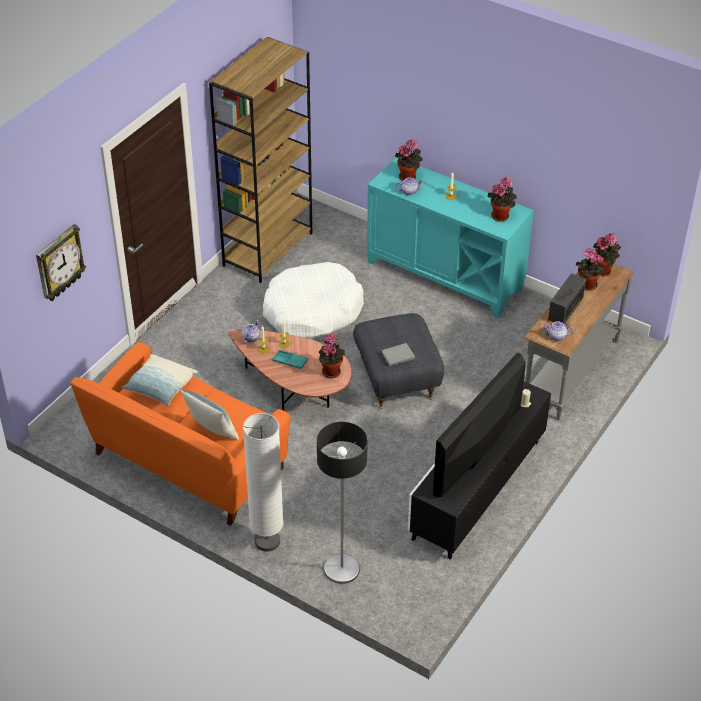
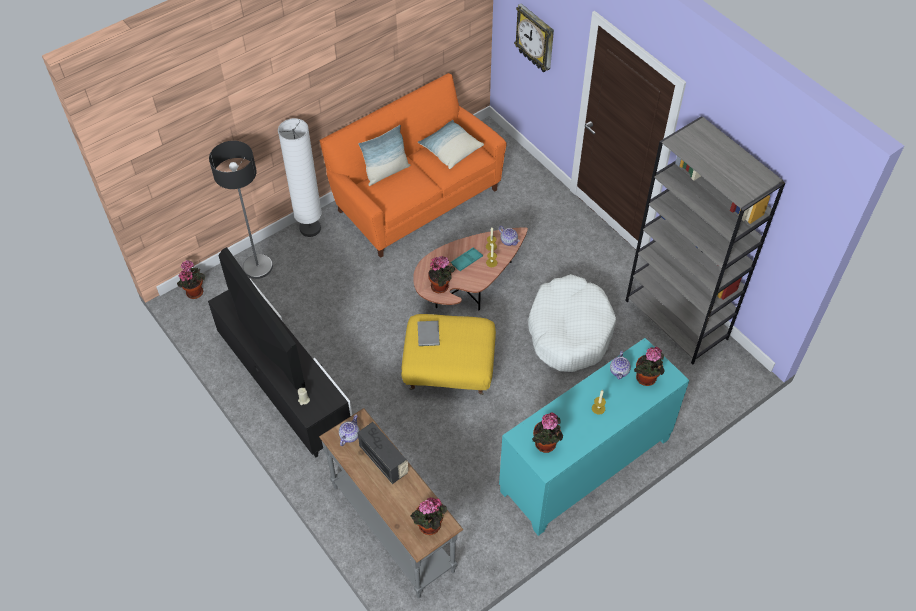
camera: 110 degrees right, 10 degrees up
brown bookcase [209,37,312,283] -> grey bookcase [625,117,785,365]
grey ottoman [353,313,444,409] -> yellow ottoman [401,314,496,395]
potted plant [576,248,605,291] -> potted plant moved to [177,260,205,299]

